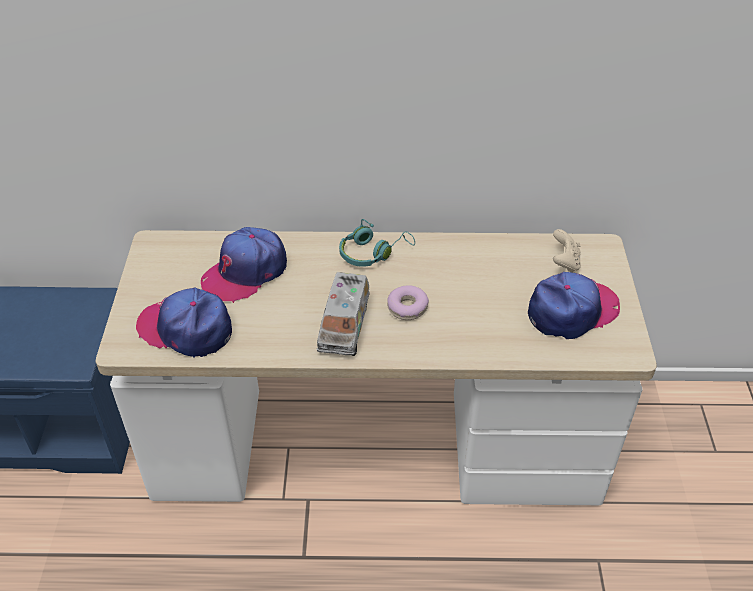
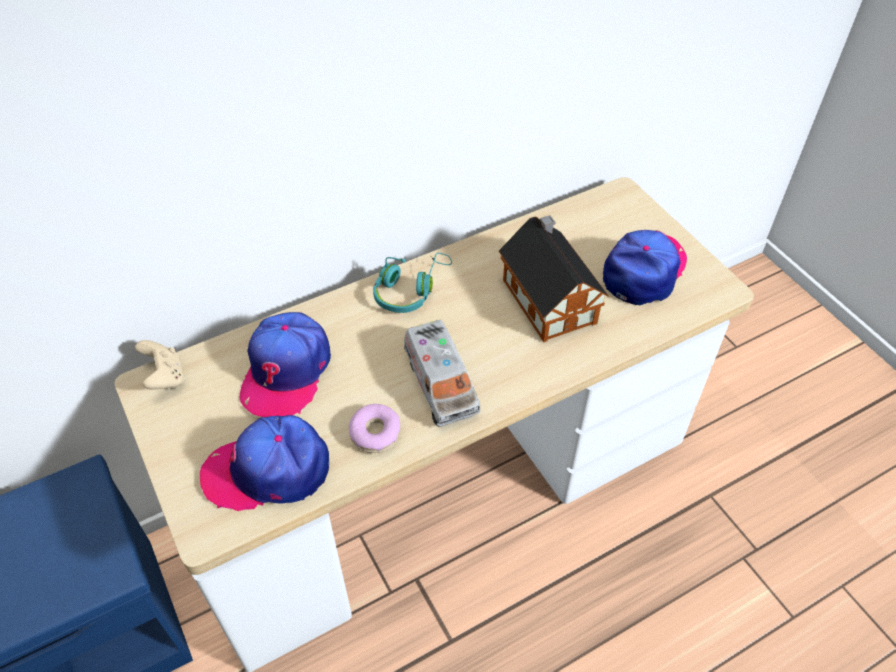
camera: 30 degrees left, 5 degrees up
donut [387,285,429,320] -> donut moved to [349,404,400,453]
beige game controller [553,229,581,272] -> beige game controller moved to [135,340,184,390]
none -> toy house [499,215,609,342]

